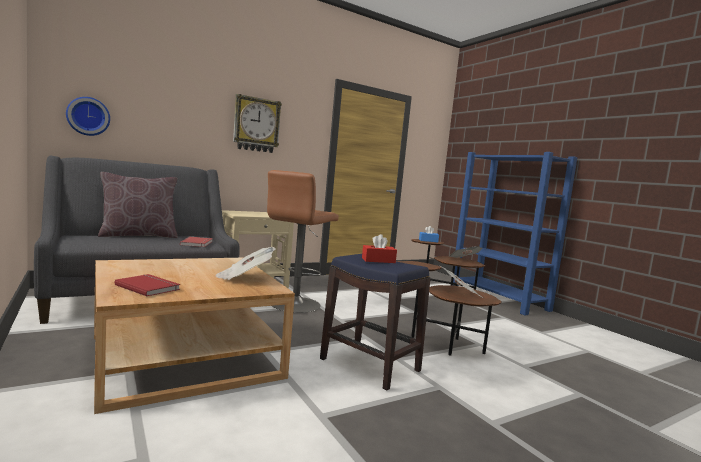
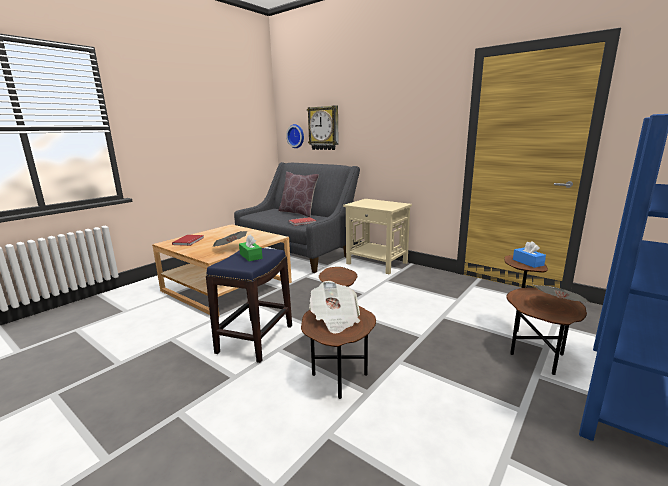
camera: 70 degrees right, 10 degrees up
wall clock [233,94,282,153] -> wall clock moved to [307,106,339,150]
brown stool [267,170,339,313] -> none
red tissue box [362,234,397,263] -> green tissue box [239,235,263,261]

